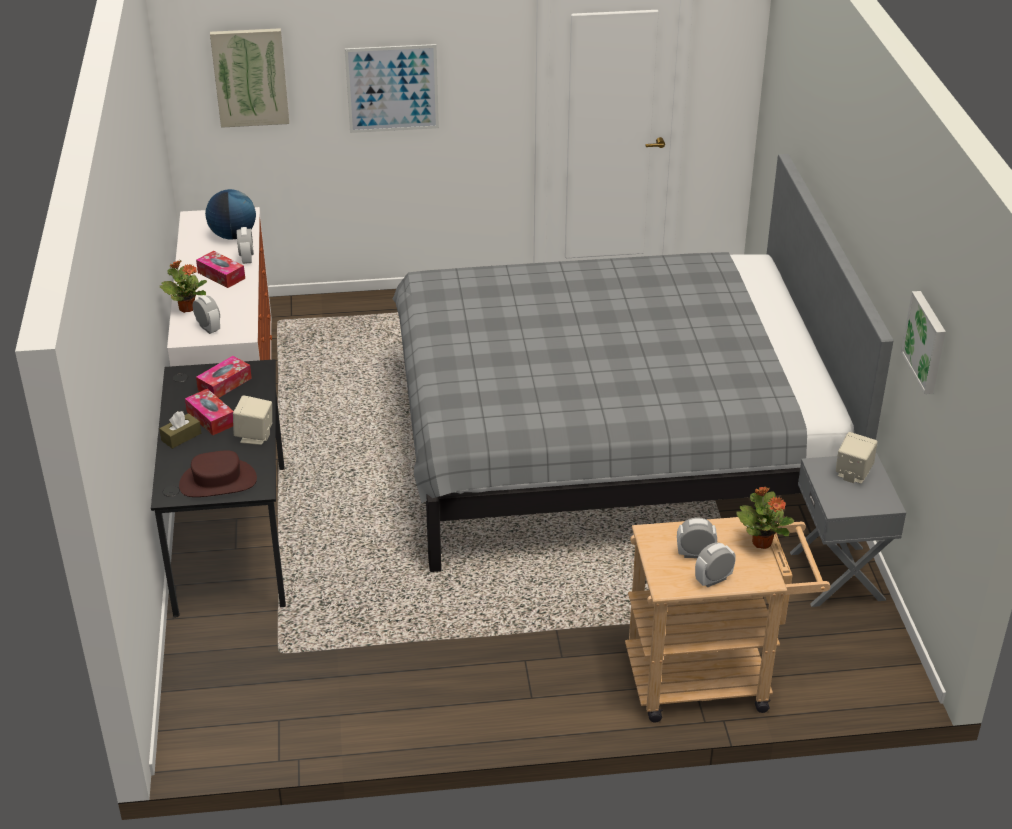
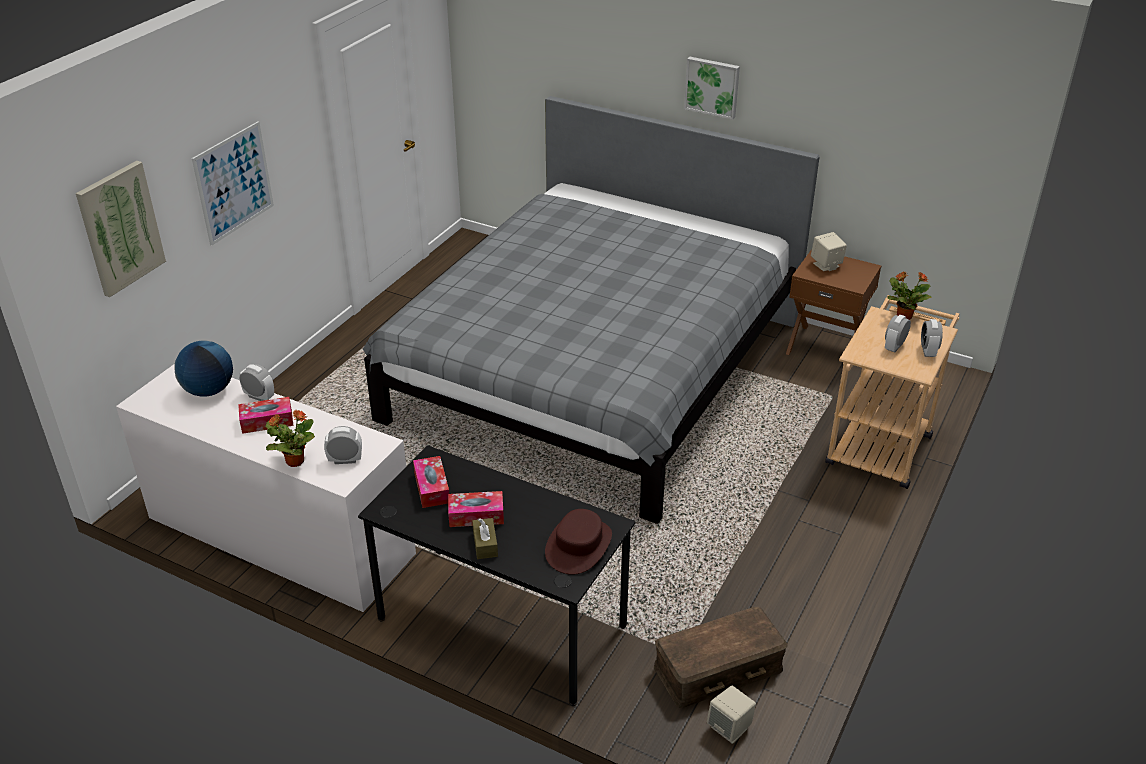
camera: 55 degrees left, 0 degrees up
beige speaker [233,395,272,445] -> beige speaker moved to [707,686,756,744]
grey nightstand [790,453,906,607] -> brown nightstand [786,249,881,355]
picture [901,291,946,394] -> picture moved to [684,57,740,120]
none -> brown storage box [654,607,787,708]

